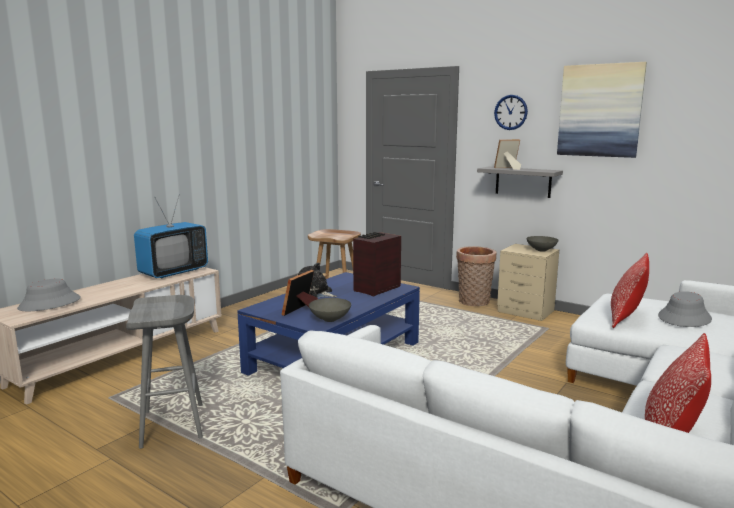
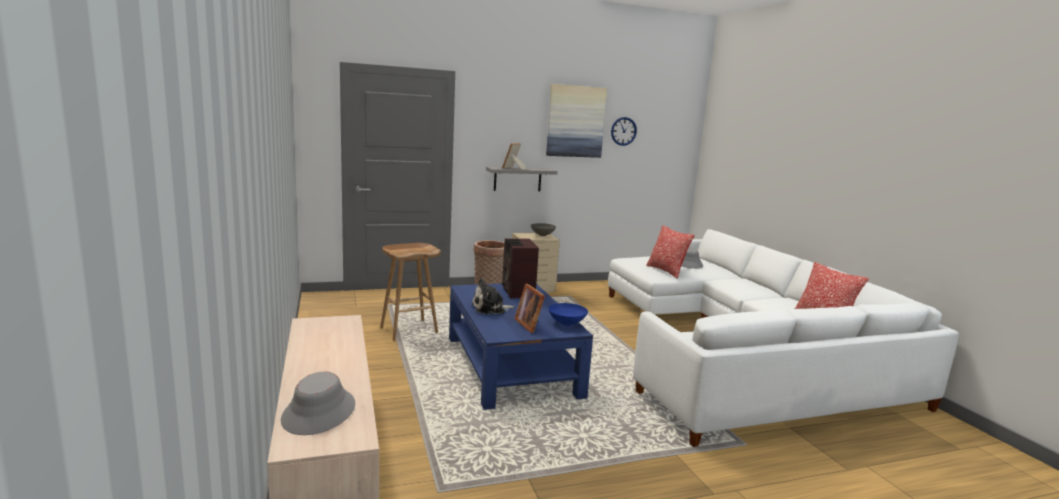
camera: 55 degrees left, 0 degrees up
grey stool [126,295,203,449] -> none
television [134,196,208,278] -> none
grey bowl [309,298,351,322] -> blue bowl [548,303,588,326]
wall clock [494,95,528,130] -> wall clock moved to [611,117,637,146]

